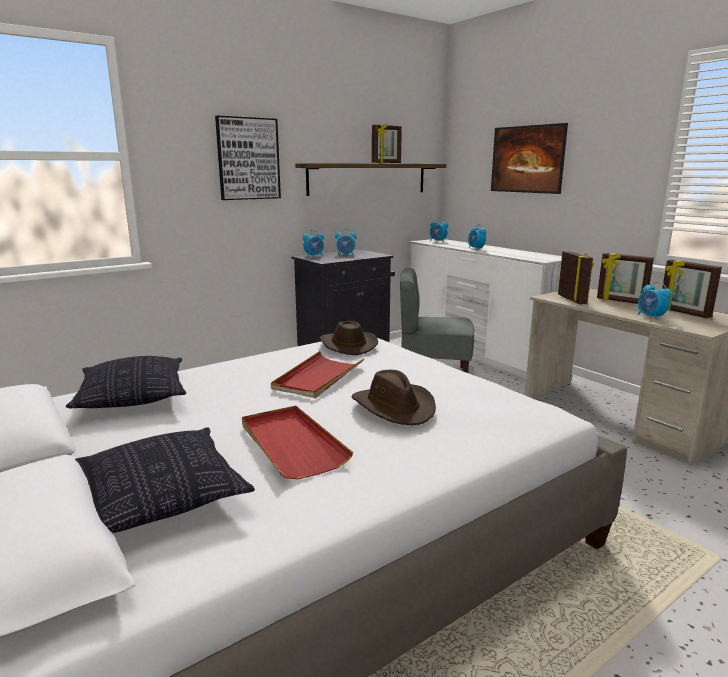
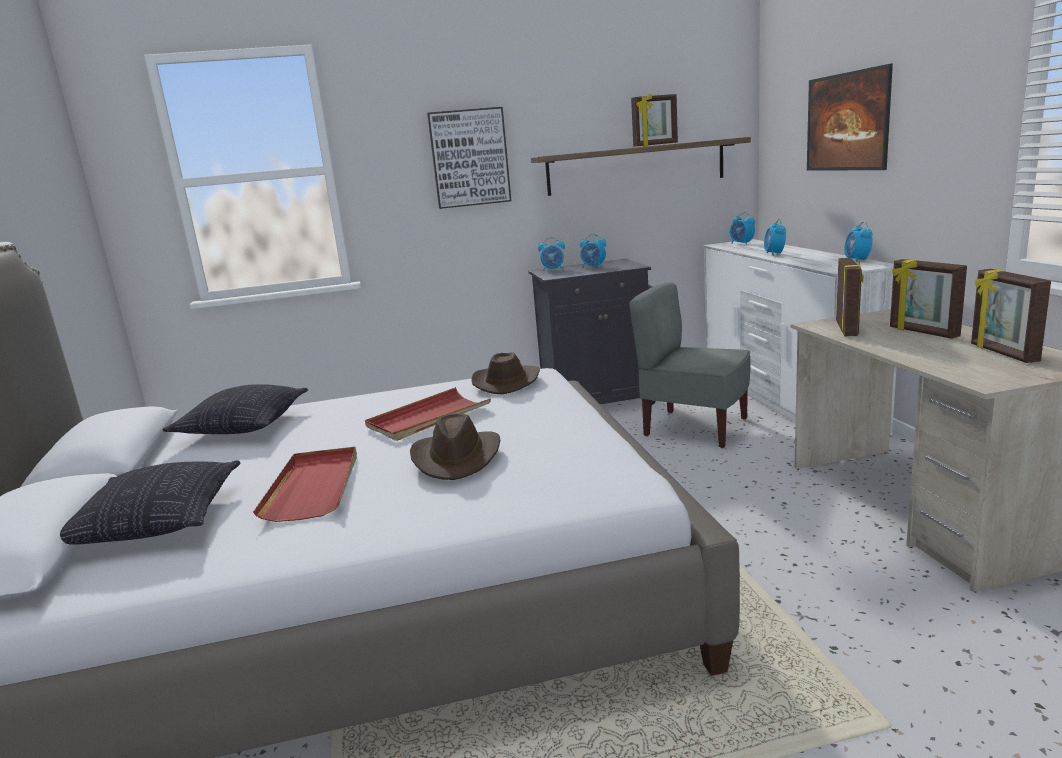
camera: 25 degrees right, 0 degrees up
alarm clock [638,281,671,320] -> alarm clock moved to [844,221,873,263]

